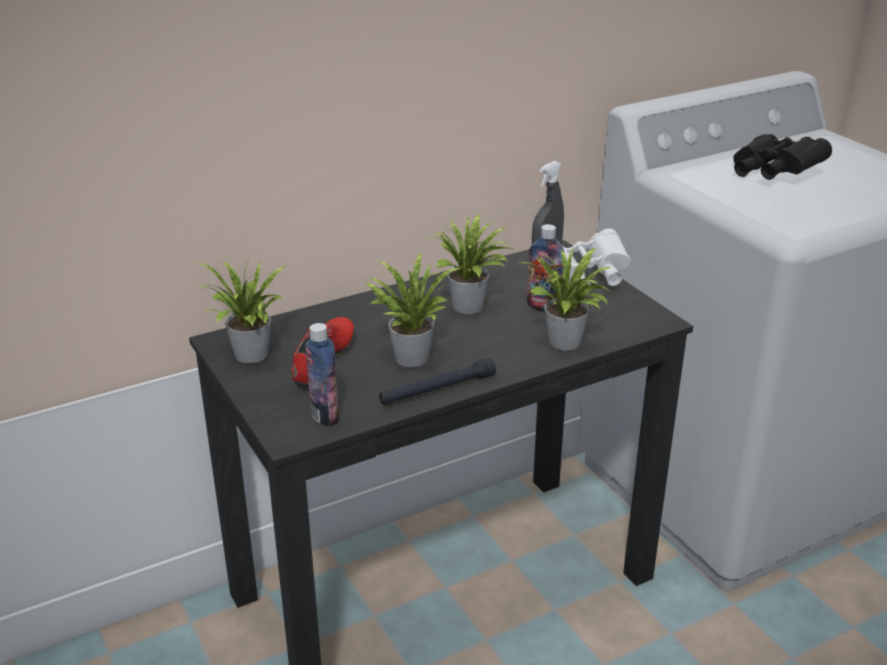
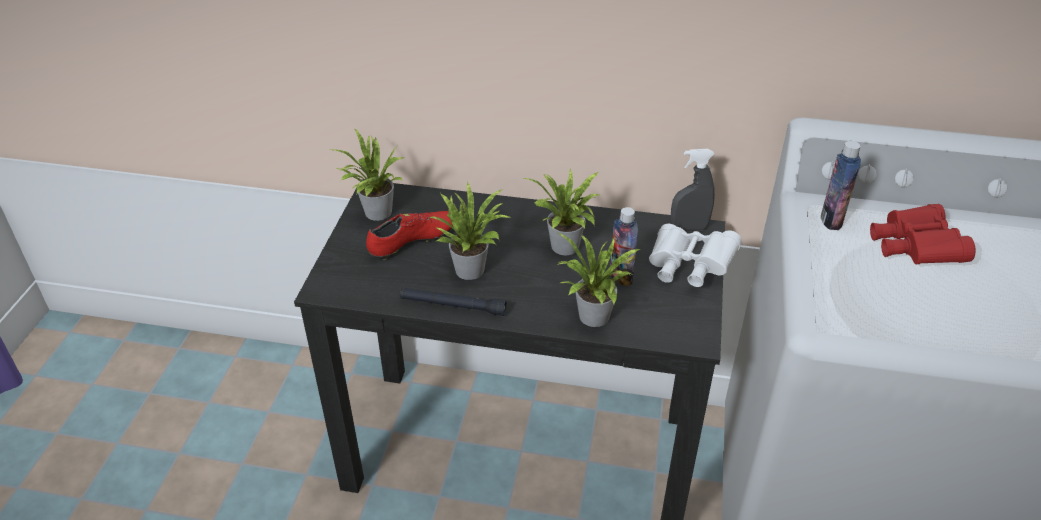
camera: 40 degrees right, 10 degrees up
bottle [305,323,339,426] -> bottle moved to [821,141,861,230]
black binoculars [733,134,832,180] -> red binoculars [870,204,976,264]

